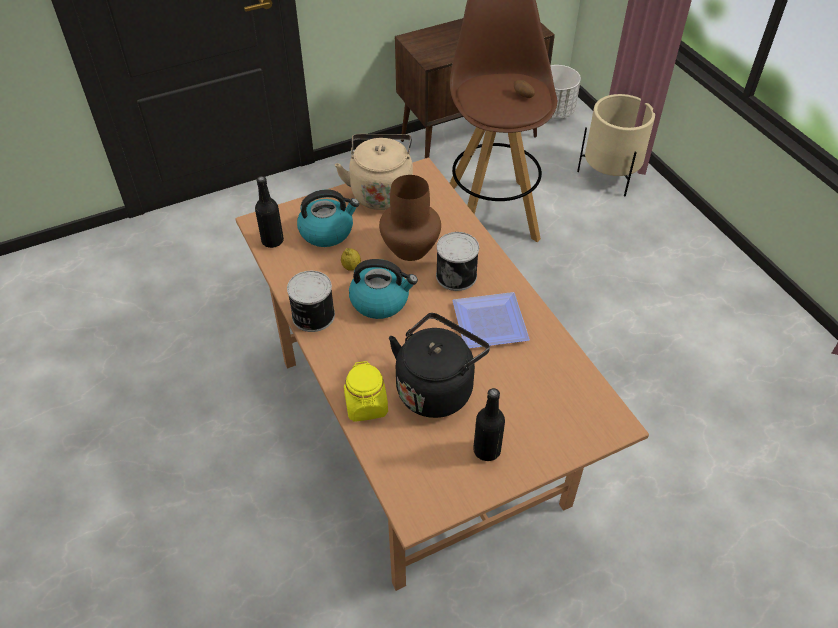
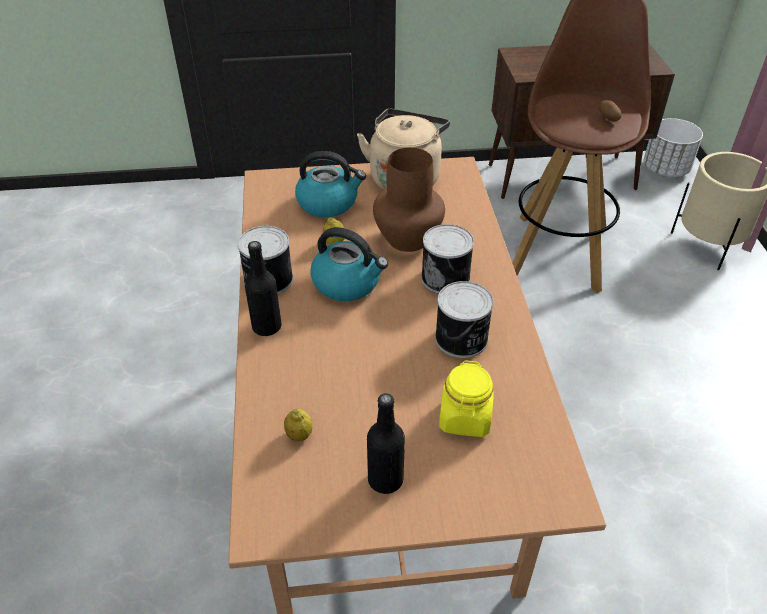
camera: 20 degrees right, 5 degrees down
black bottle [255,176,284,248] -> black bottle moved to [245,241,281,336]
yellow jar [344,361,388,422] -> yellow jar moved to [439,360,494,437]
black kettle [389,313,490,418] -> none
plate [452,292,530,348] -> can [435,281,494,358]
none -> lemon [284,409,313,441]

